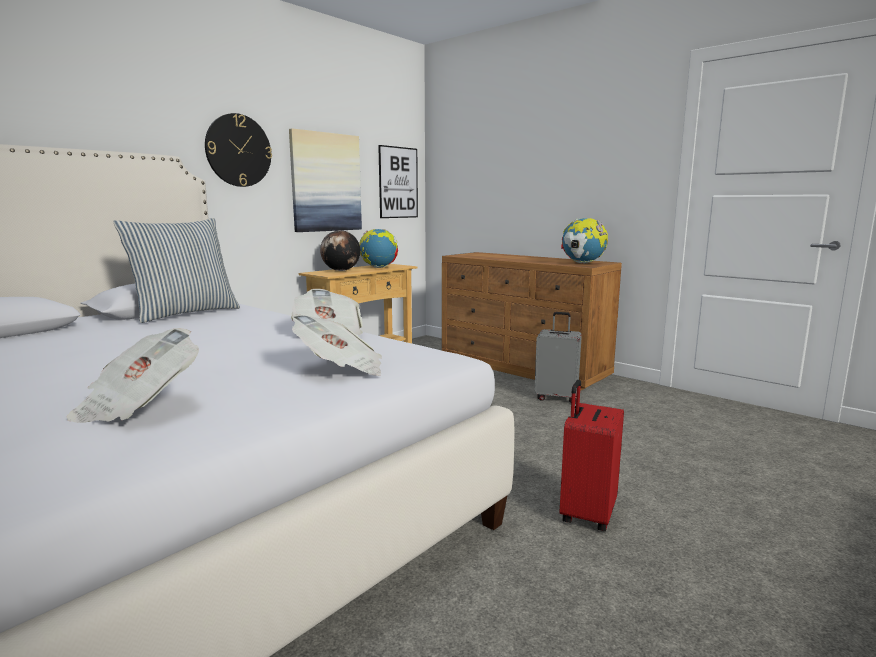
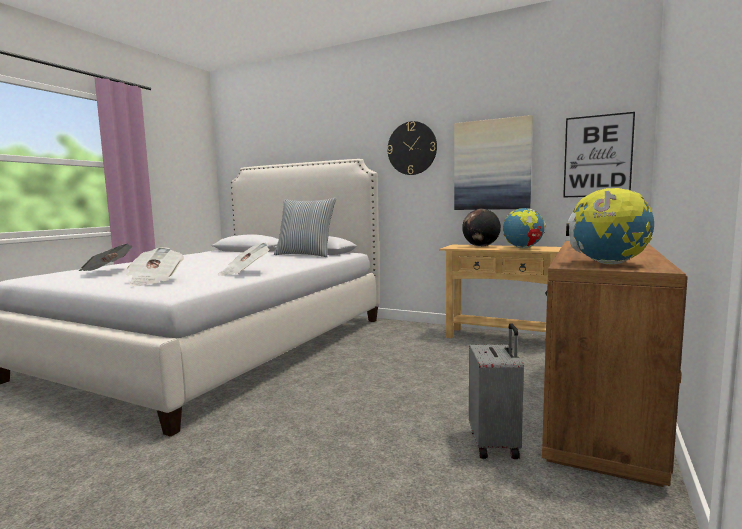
camera: 75 degrees right, 5 degrees down
red suitcase [560,380,624,531] -> none

